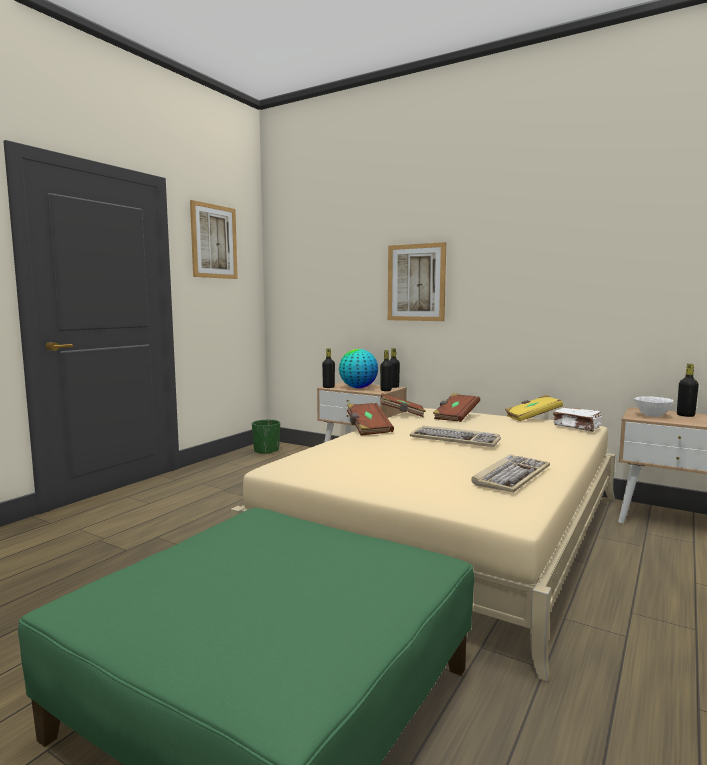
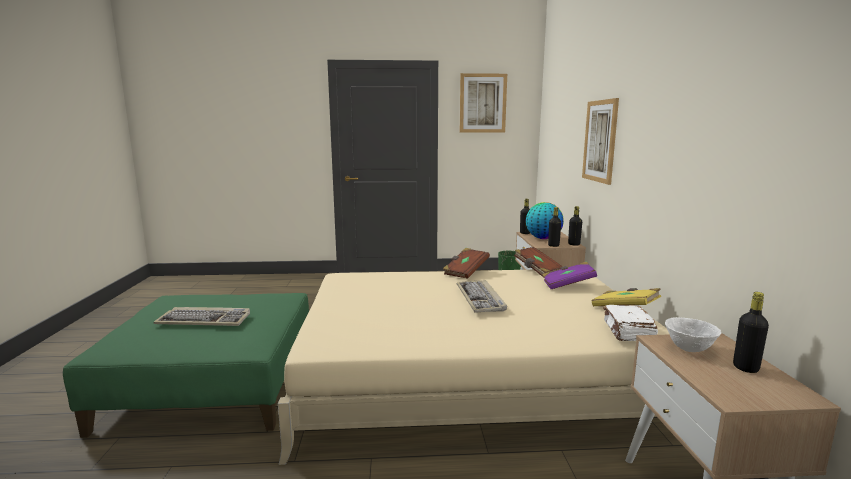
camera: 55 degrees right, 5 degrees up
brown book [433,393,480,422] -> purple book [542,262,597,289]
keyboard [471,454,550,492] -> keyboard moved to [154,307,250,326]

